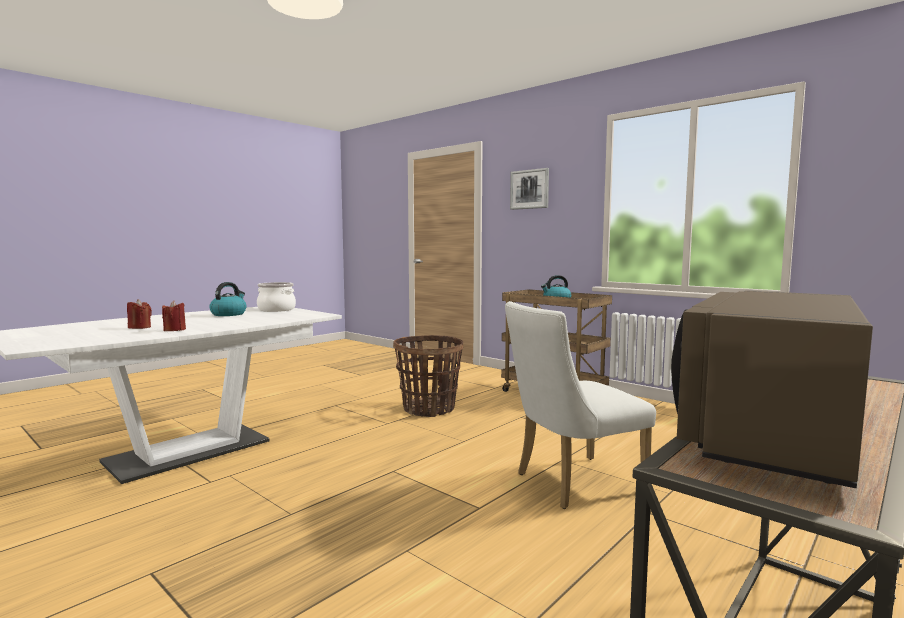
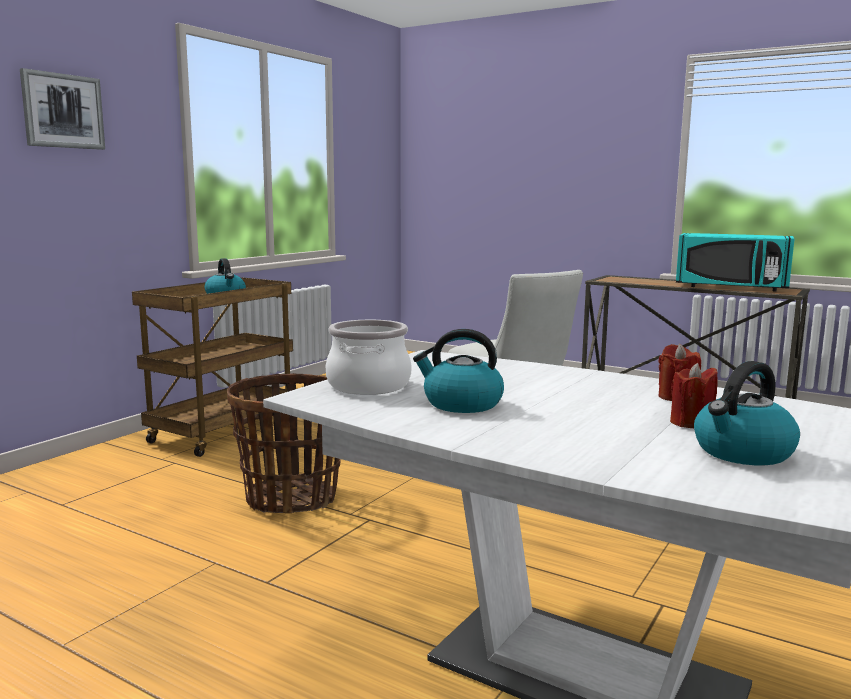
camera: 100 degrees left, 5 degrees up
brown microwave [671,291,873,488] -> turquoise microwave [676,233,794,292]
none -> kettle [694,361,800,465]

